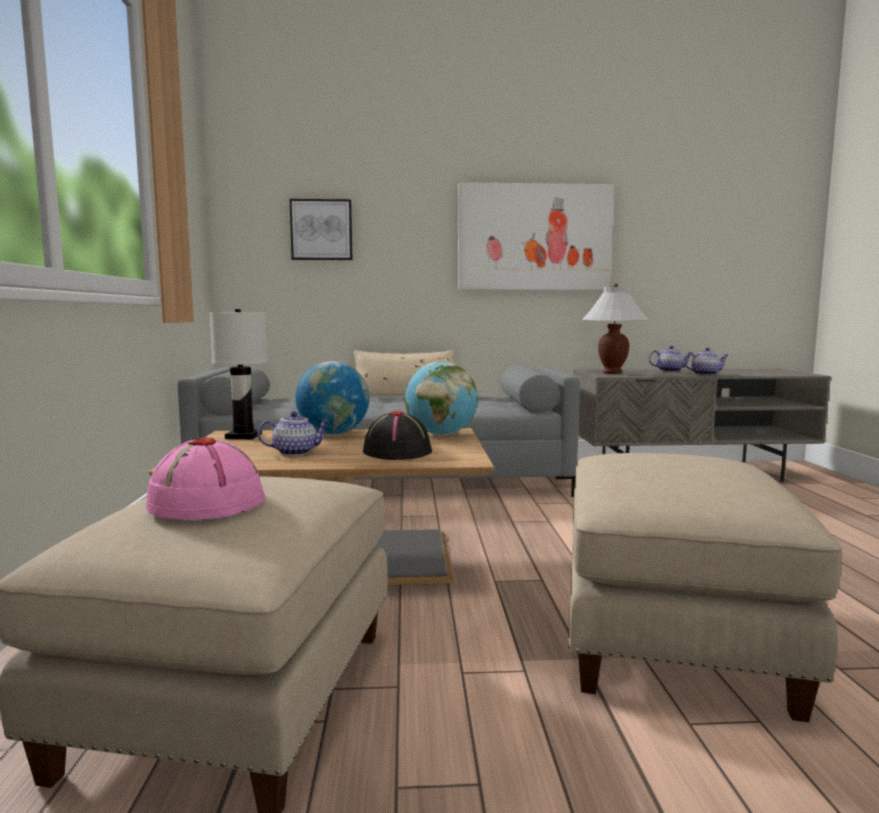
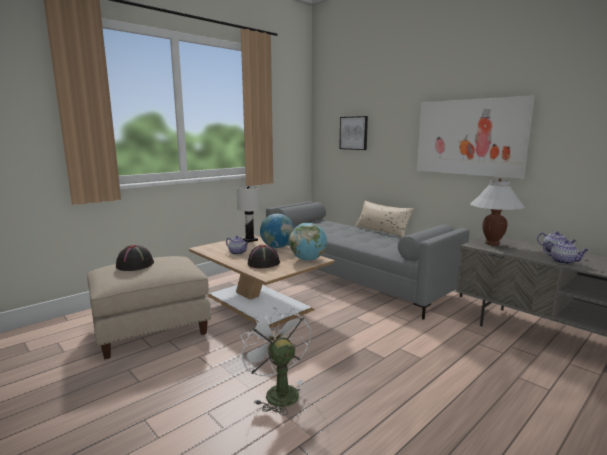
camera: 50 degrees right, 5 degrees up
pink hat [146,437,266,520] -> black hat [116,245,154,271]
beige ottoman [568,453,842,722] -> white fan [240,307,311,415]

